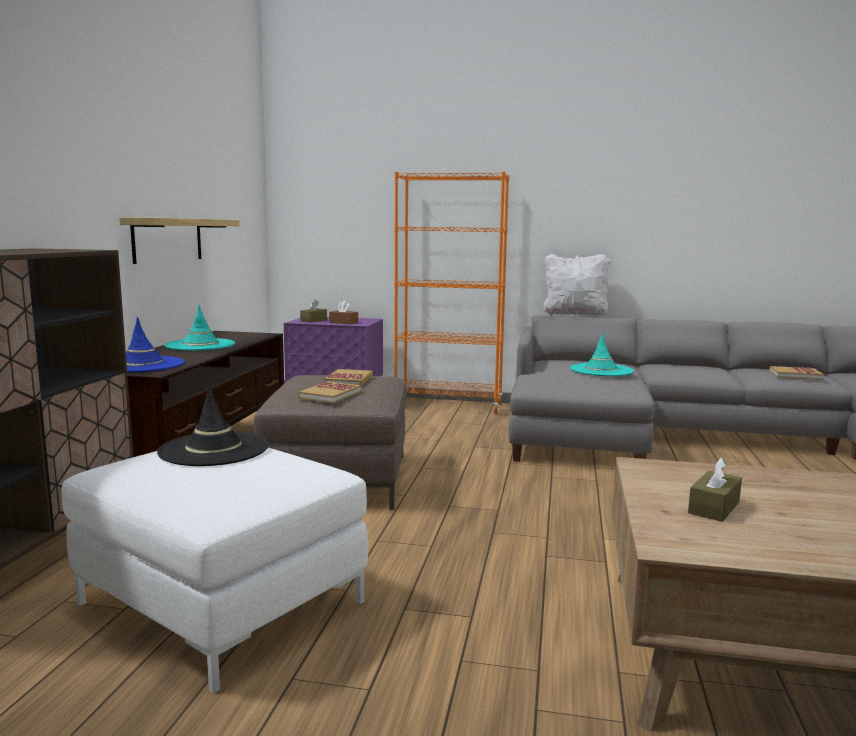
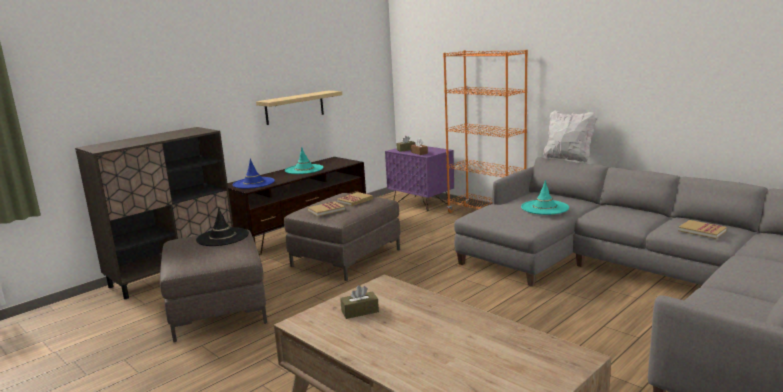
camera: 35 degrees right, 5 degrees up
white ottoman [62,448,368,694] -> brown ottoman [160,229,267,342]

